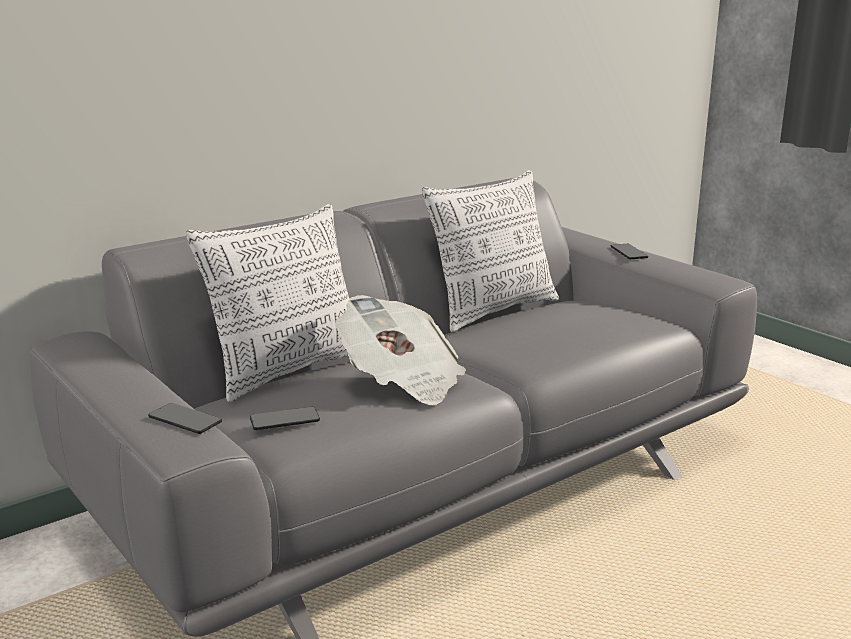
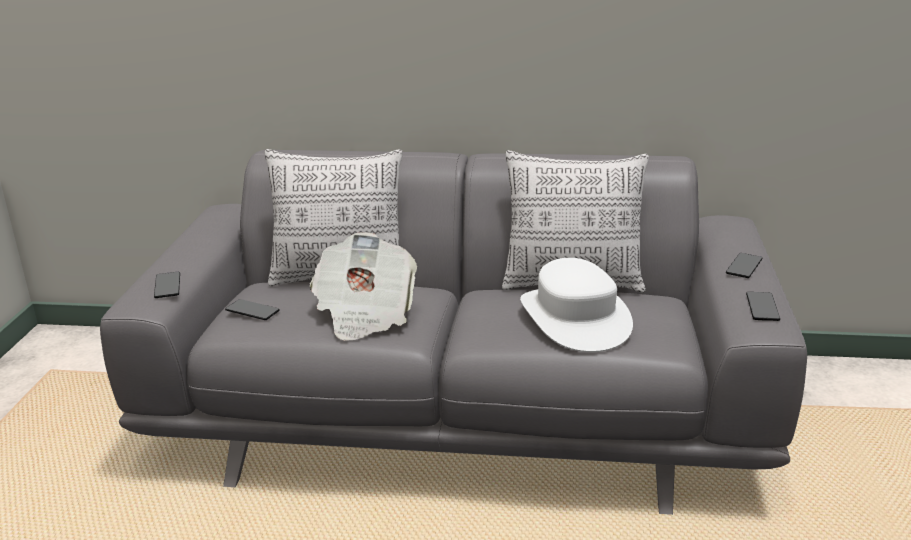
camera: 45 degrees right, 5 degrees up
none -> white hat [520,258,633,352]
none -> phone [746,292,780,321]

